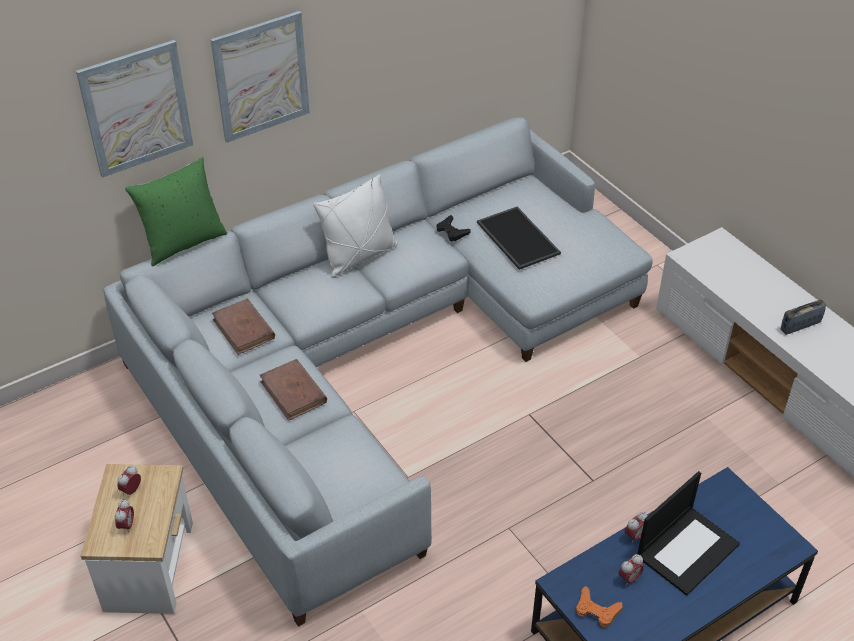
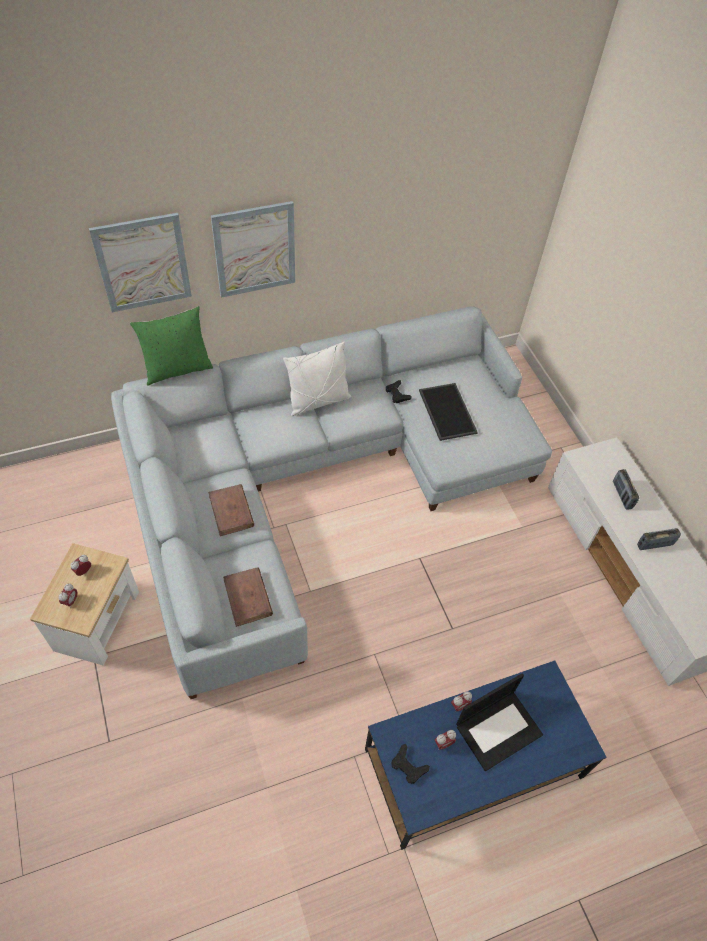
camera: 10 degrees right, 10 degrees up
brown book [212,299,275,355] -> brown book moved to [223,567,273,627]
orange game controller [576,586,623,628] -> black game controller [391,744,430,784]
none -> radio [613,469,639,510]

